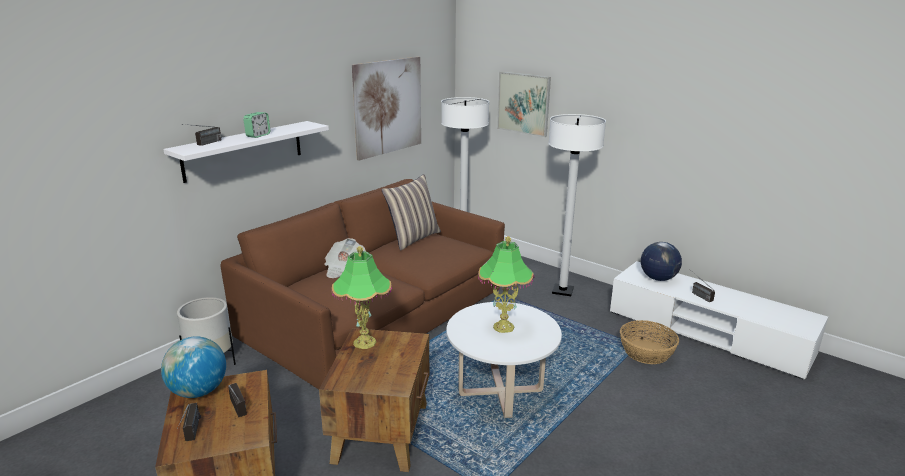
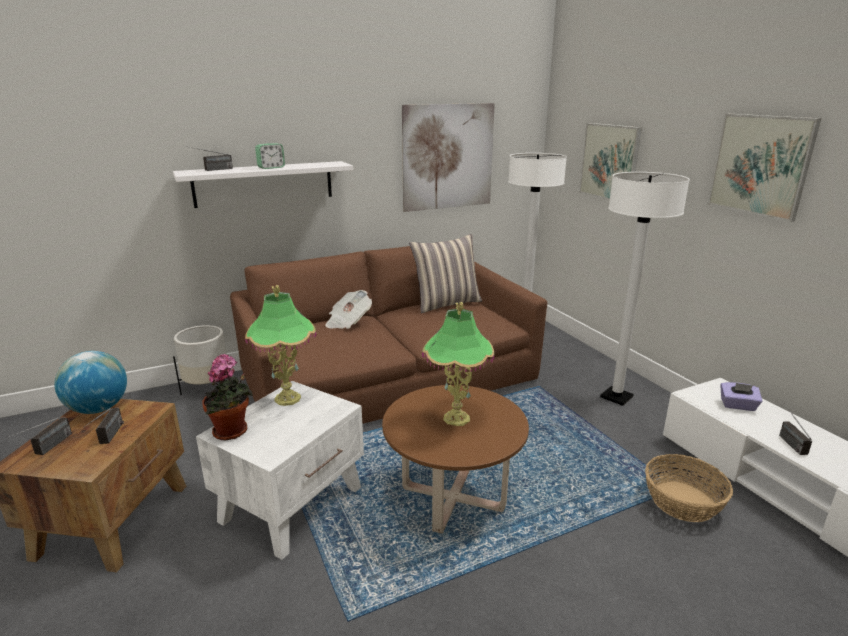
camera: 25 degrees right, 0 degrees up
brown side table [319,328,429,472] -> white side table [196,381,364,560]
white coffee table [446,302,562,418] -> brown coffee table [382,385,529,534]
globe [641,242,682,281] -> purple tissue box [720,382,762,411]
none -> potted plant [202,354,253,440]
none -> picture [707,114,821,222]

